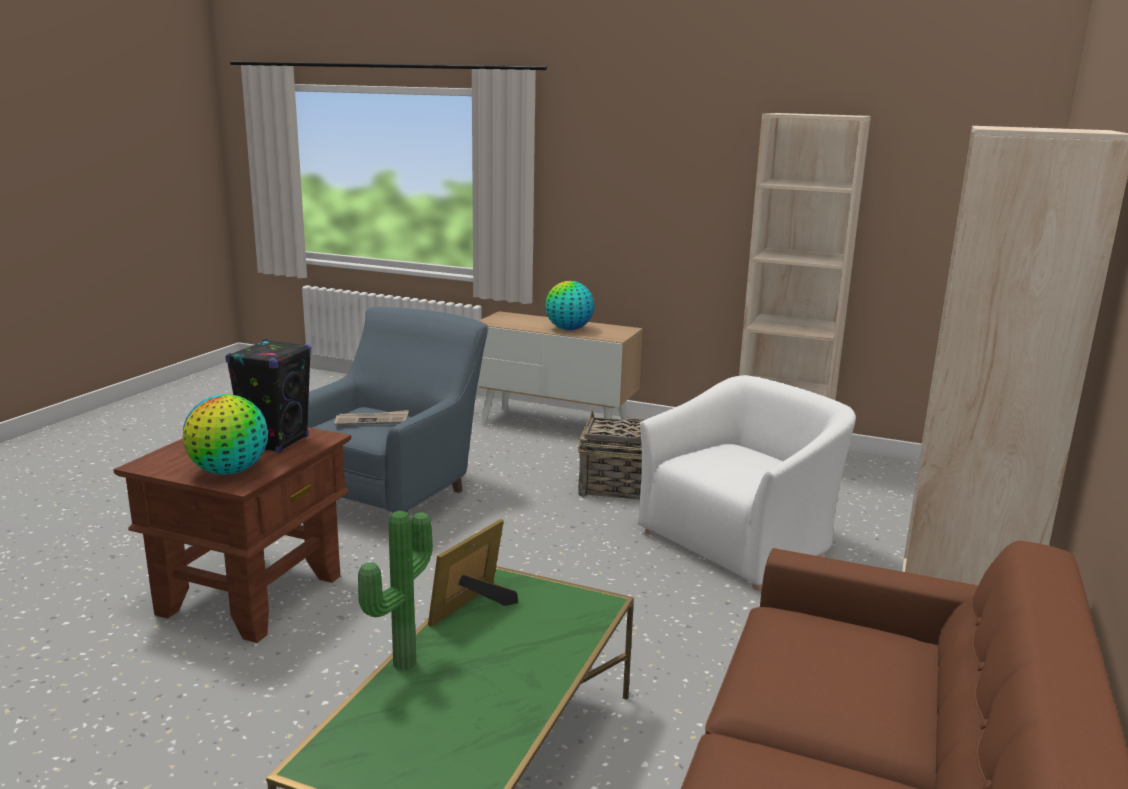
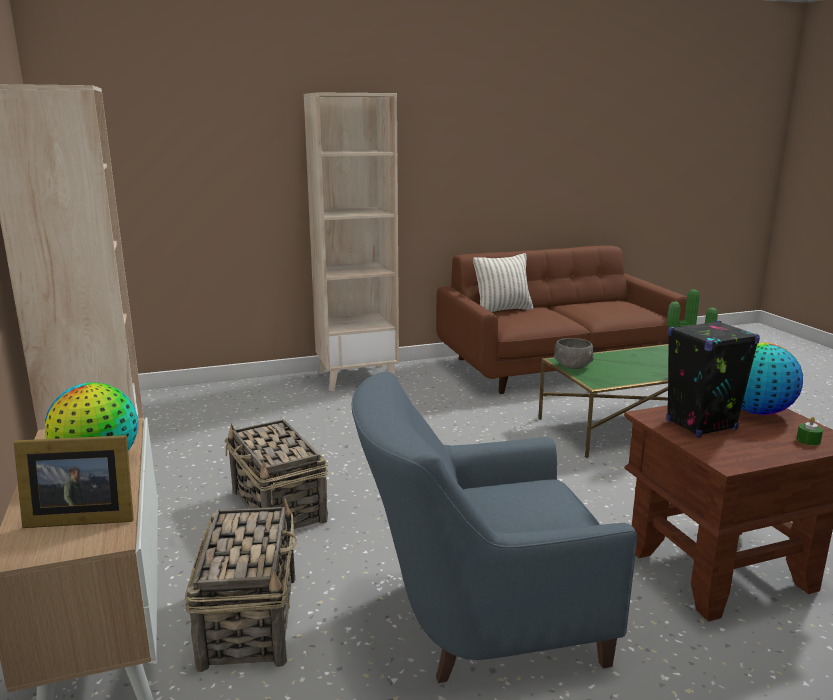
camera: 130 degrees left, 0 degrees up
newspaper [334,410,409,425] -> none
picture frame [428,519,518,627] -> picture frame moved to [13,435,134,528]
white armchair [638,375,856,590] -> none
none -> basket [185,498,298,672]
none -> pillow [473,253,533,312]
none -> grey bowl [554,338,594,369]
none -> green candle [796,417,823,446]

